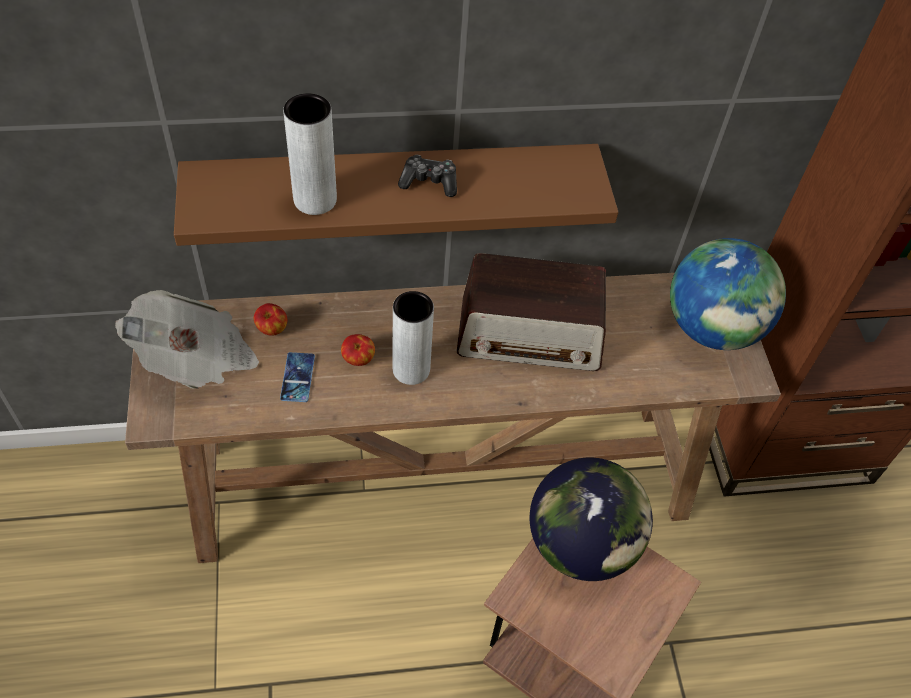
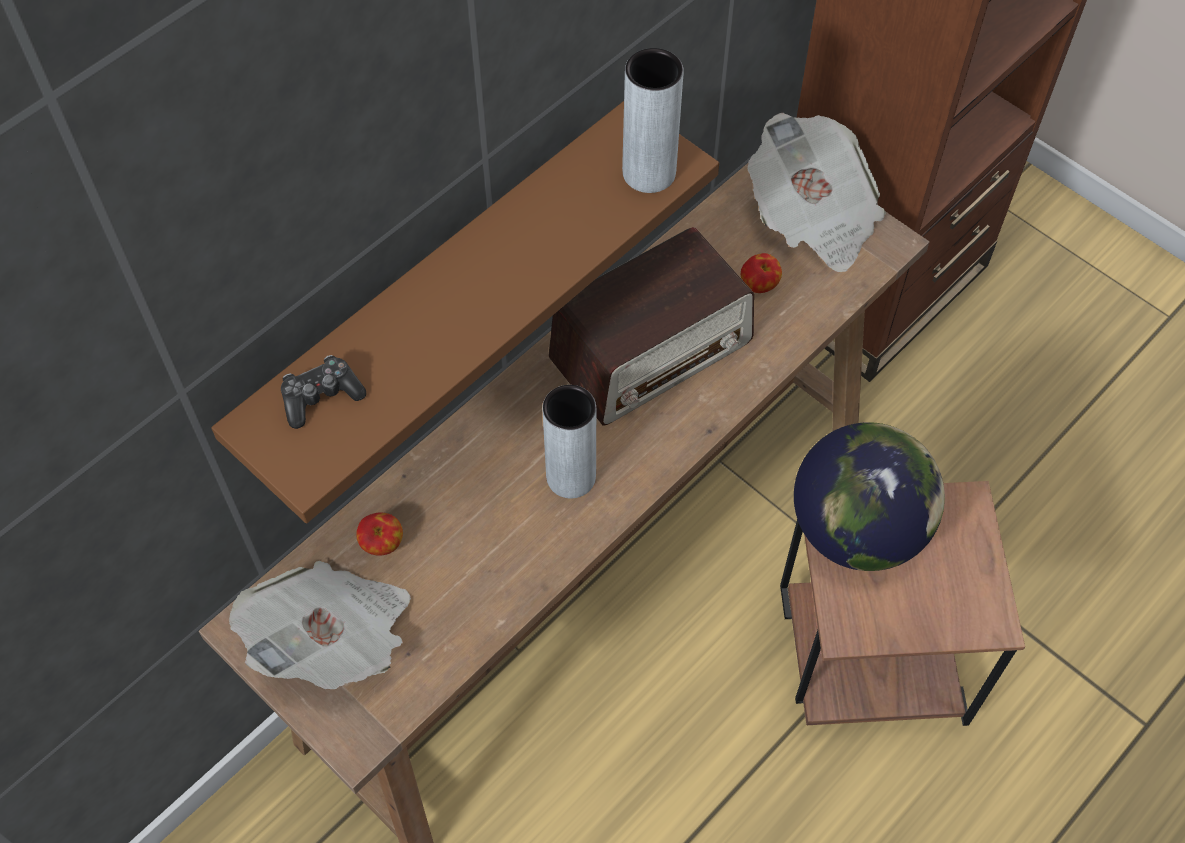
camera: 35 degrees left, 5 degrees up
phone [280,352,315,402] -> none
grey vase [283,93,337,215] -> grey vase moved to [622,48,684,193]
apple [341,334,375,366] -> apple moved to [741,253,782,293]
game controller [398,155,457,197] -> game controller moved to [281,355,366,429]
globe [670,238,786,350] -> newspaper [748,113,886,272]

